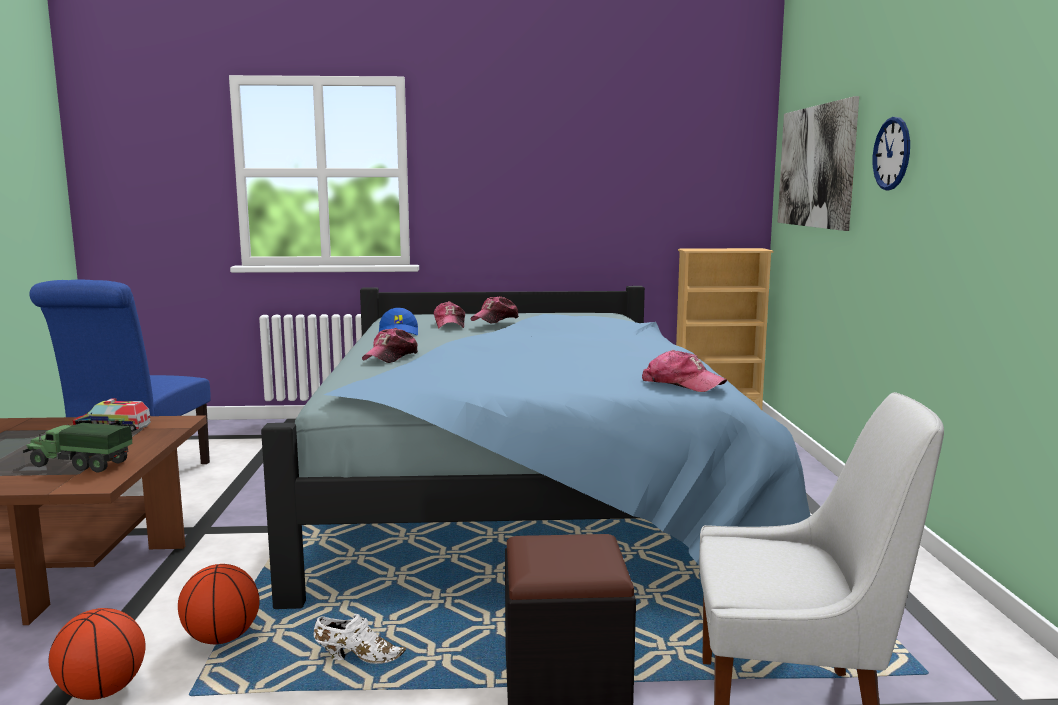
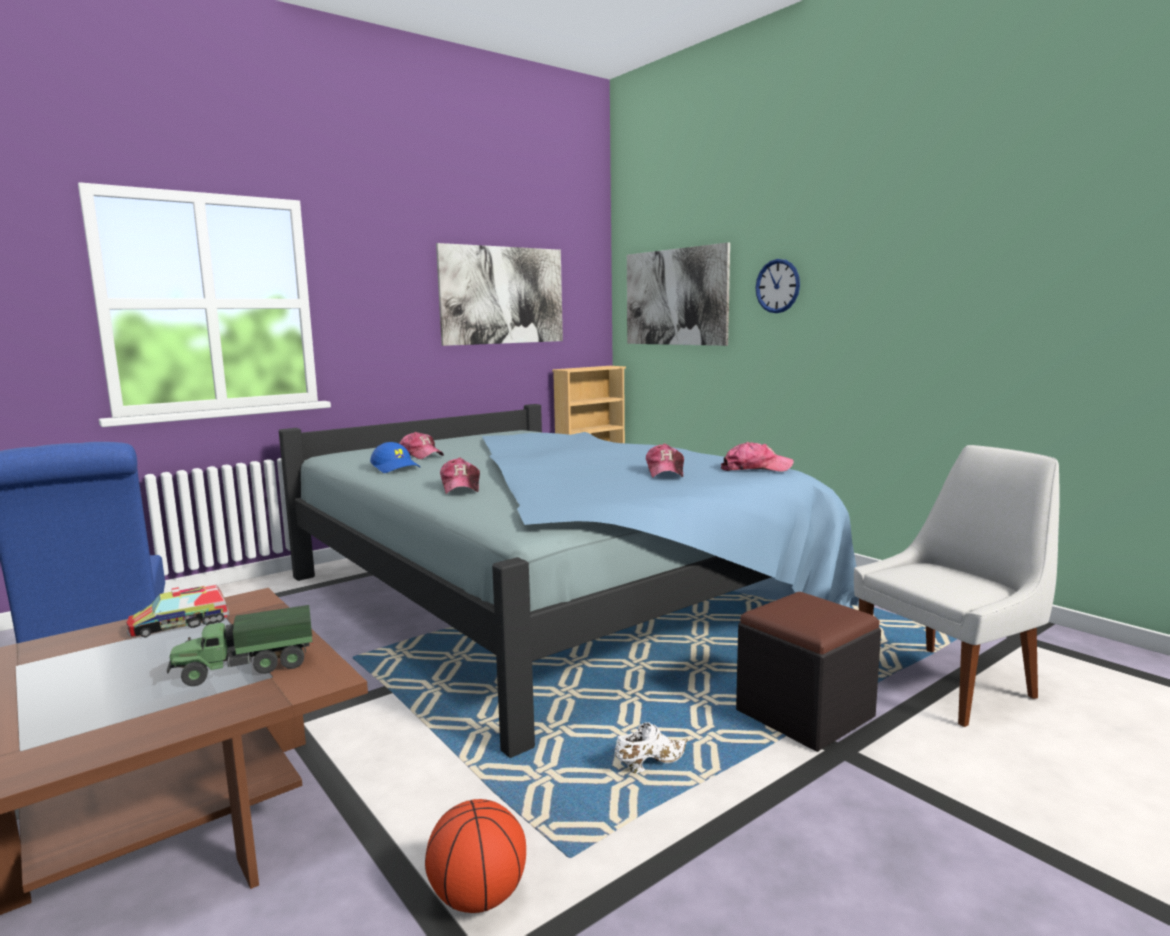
camera: 35 degrees left, 0 degrees up
basketball [178,564,260,644] -> none
cap [471,296,518,323] -> cap moved to [646,443,684,478]
none -> picture [436,243,563,346]

